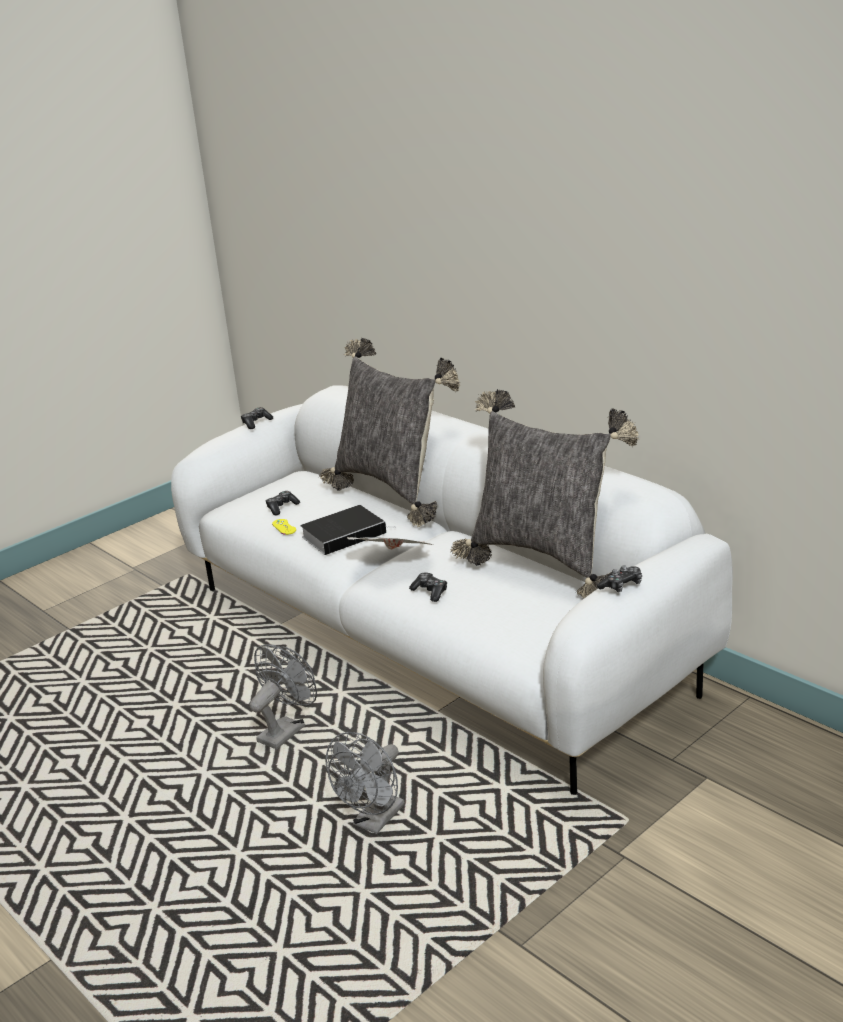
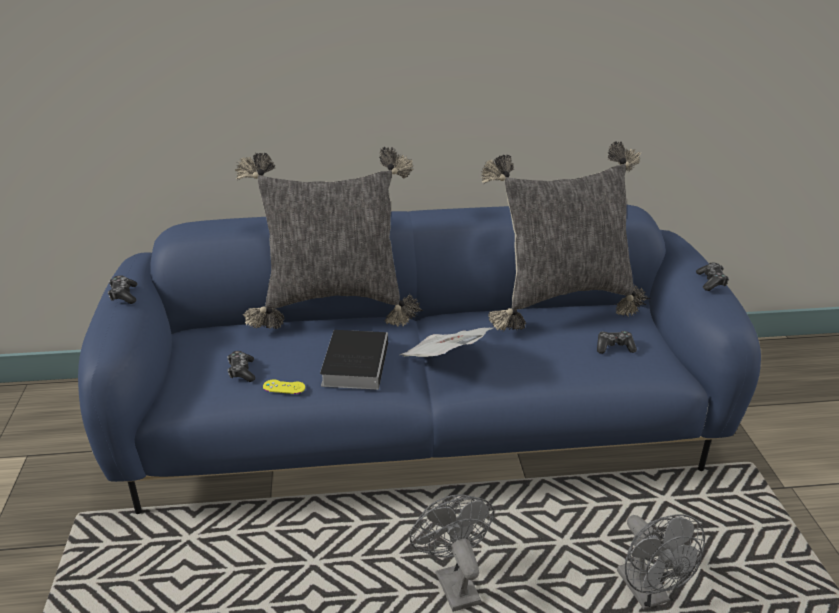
camera: 55 degrees left, 5 degrees up
white sofa [171,385,733,795] -> blue sofa [78,204,761,514]
game controller [409,572,447,602] -> game controller moved to [597,331,637,354]

